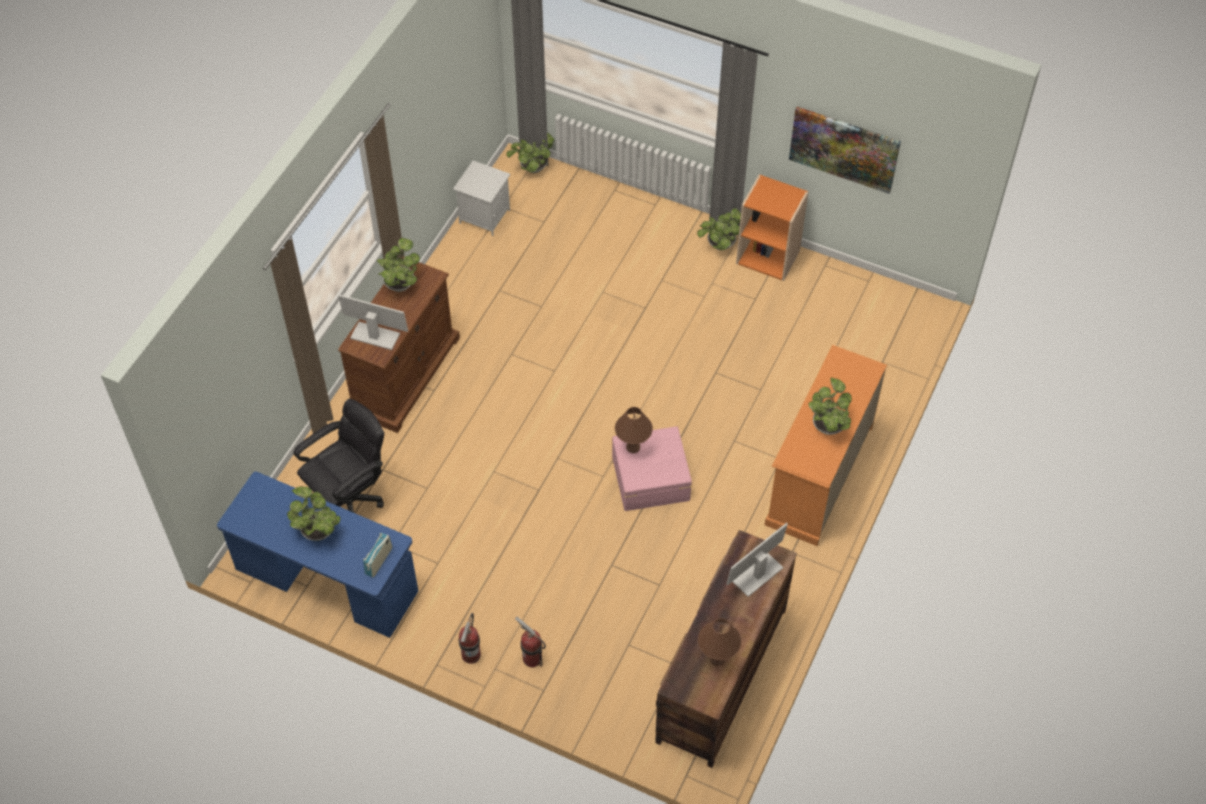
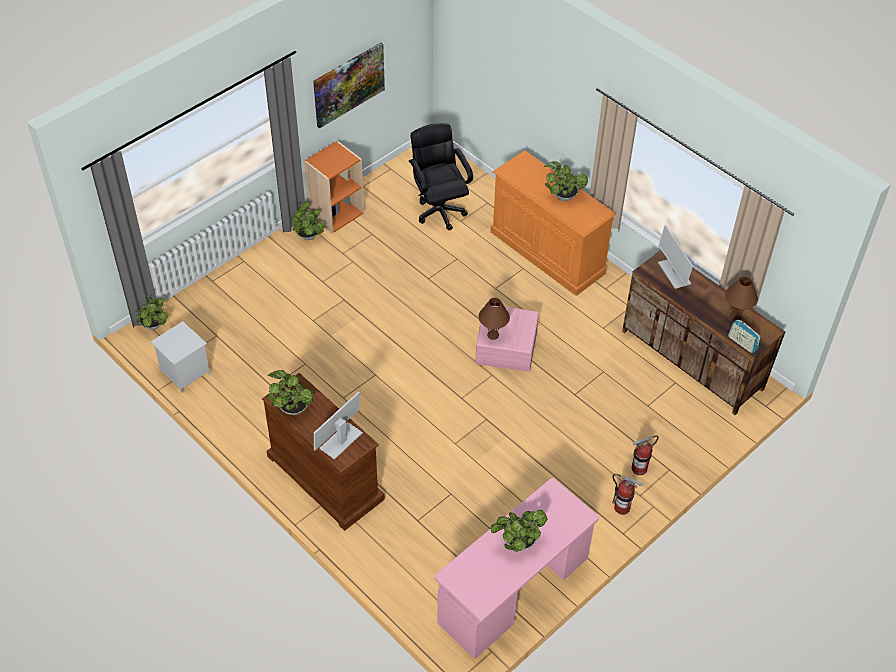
camera: 70 degrees left, 5 degrees down
blue desk [217,472,418,638] -> pink desk [435,478,599,659]
black office chair [293,399,384,513] -> black office chair moved to [409,123,473,230]
radio [363,533,392,578] -> radio moved to [728,320,760,353]

